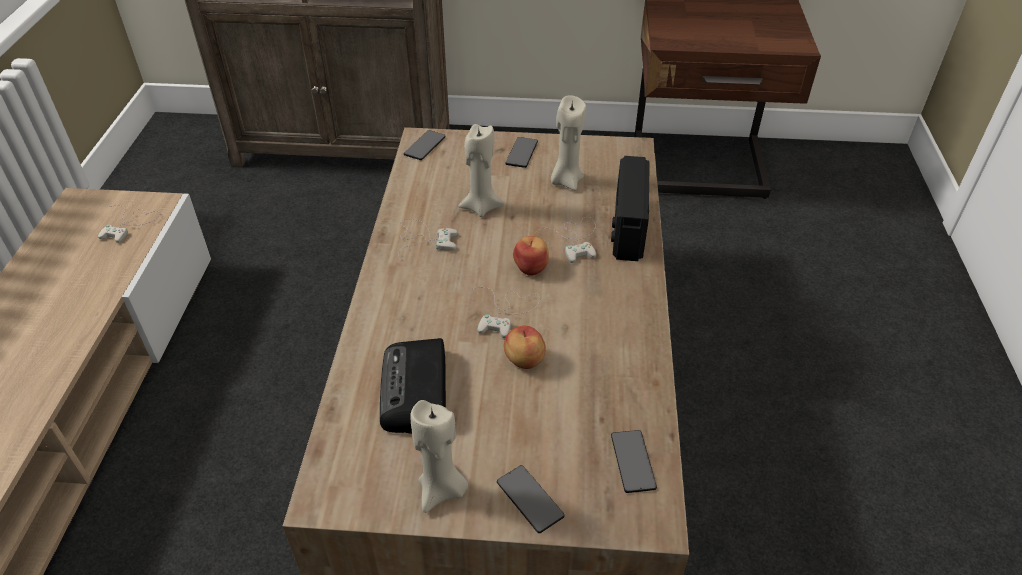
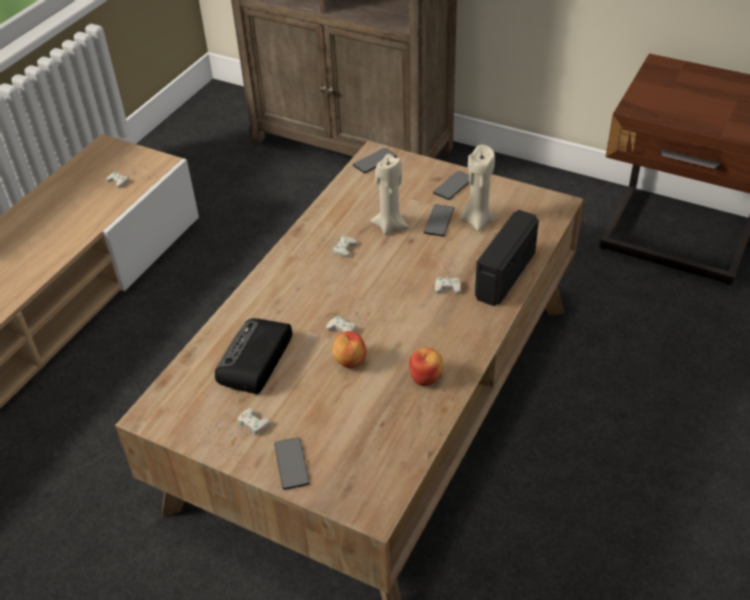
camera: 25 degrees right, 0 degrees up
beige candle [410,400,468,513] -> white game controller [196,408,270,466]
apple [513,236,549,276] -> apple moved to [409,348,444,386]
phone [611,430,657,493] -> phone moved to [424,204,454,237]

